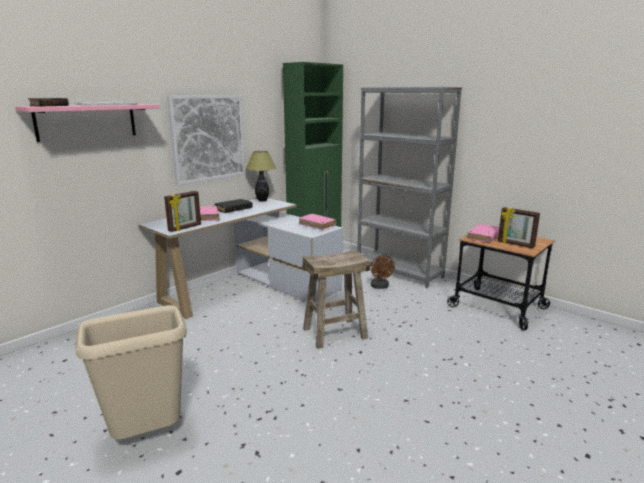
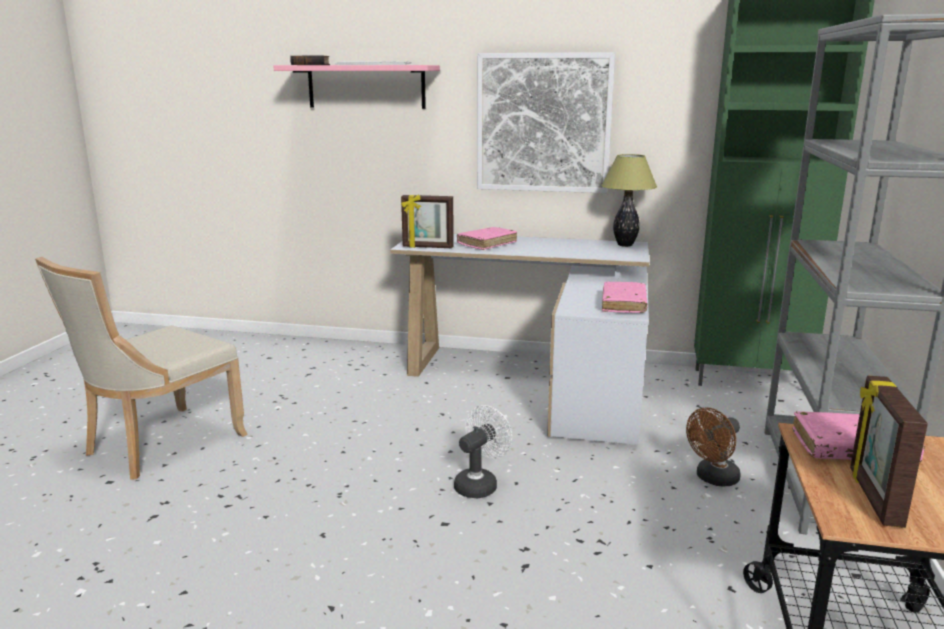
camera: 60 degrees right, 0 degrees up
beige trash can [75,305,187,440] -> beige chair [35,257,248,479]
black book [215,199,252,213] -> none
beige stool [303,250,370,349] -> white fan [454,405,512,498]

